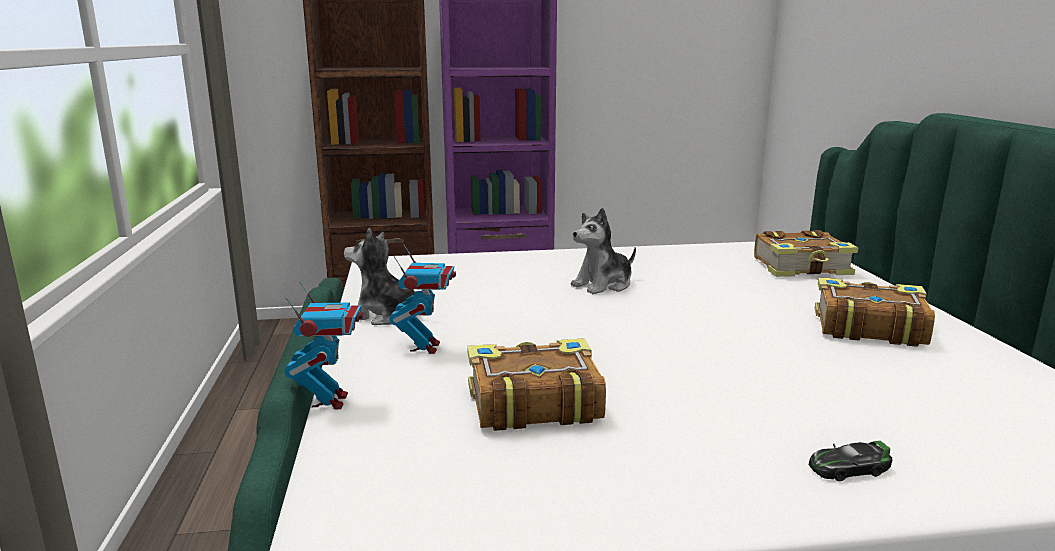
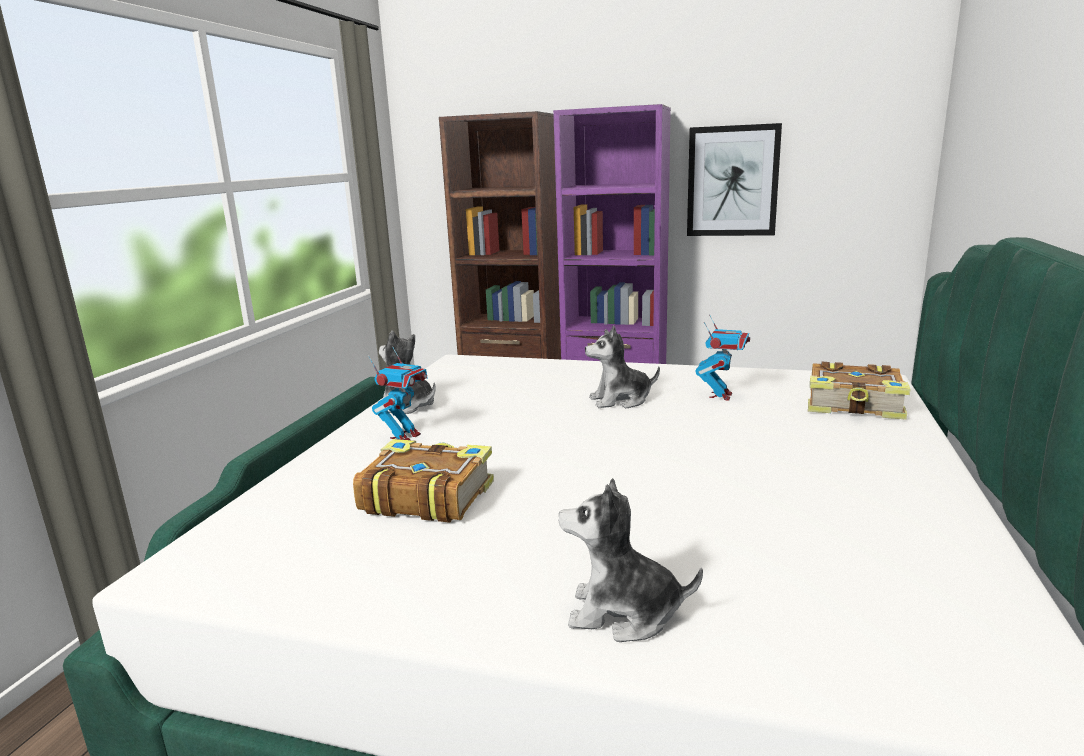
camera: 25 degrees right, 0 degrees up
toy robot [284,281,363,409] -> toy robot moved to [696,315,750,400]
toy car [809,441,892,481] -> plush toy [559,478,703,642]
book [815,277,935,347] -> none
none -> picture [687,123,782,236]

